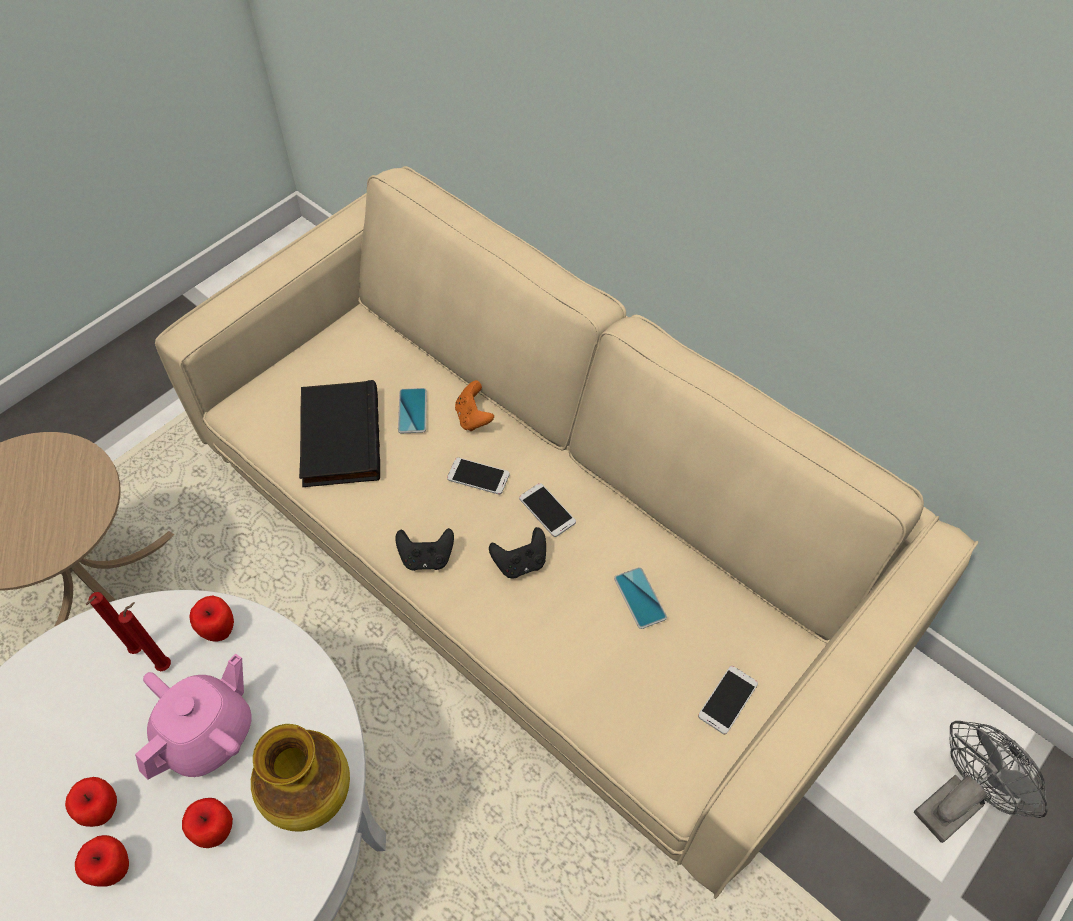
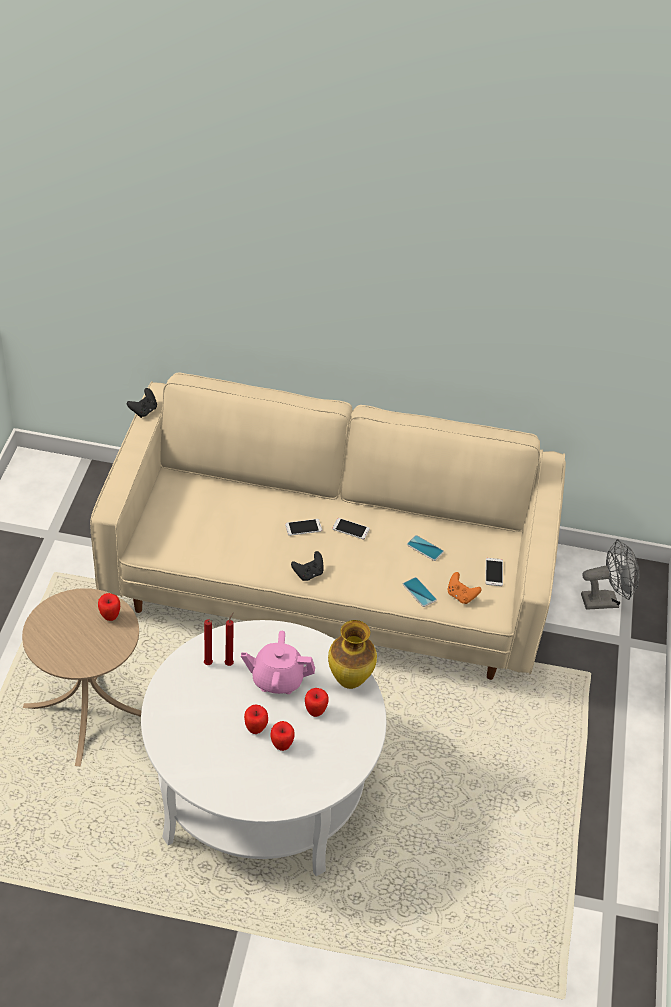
camera: 35 degrees left, 10 degrees down
pink teapot [135,654,251,779] -> pink teapot turned 90 degrees counterclockwise [241,631,315,694]
apple [189,595,234,642] -> apple moved to [98,593,120,621]
black book [299,380,380,487] -> none
phone [398,388,427,433] -> phone moved to [403,577,437,607]
orange game controller [455,380,494,431] -> orange game controller moved to [448,572,481,604]
black game controller [489,527,546,578] -> black game controller moved to [127,388,157,418]
grey fan [914,721,1048,843] -> grey fan turned 60 degrees clockwise [581,539,639,610]

